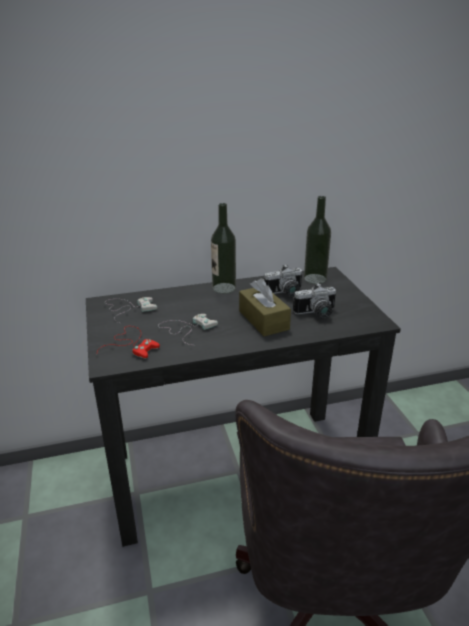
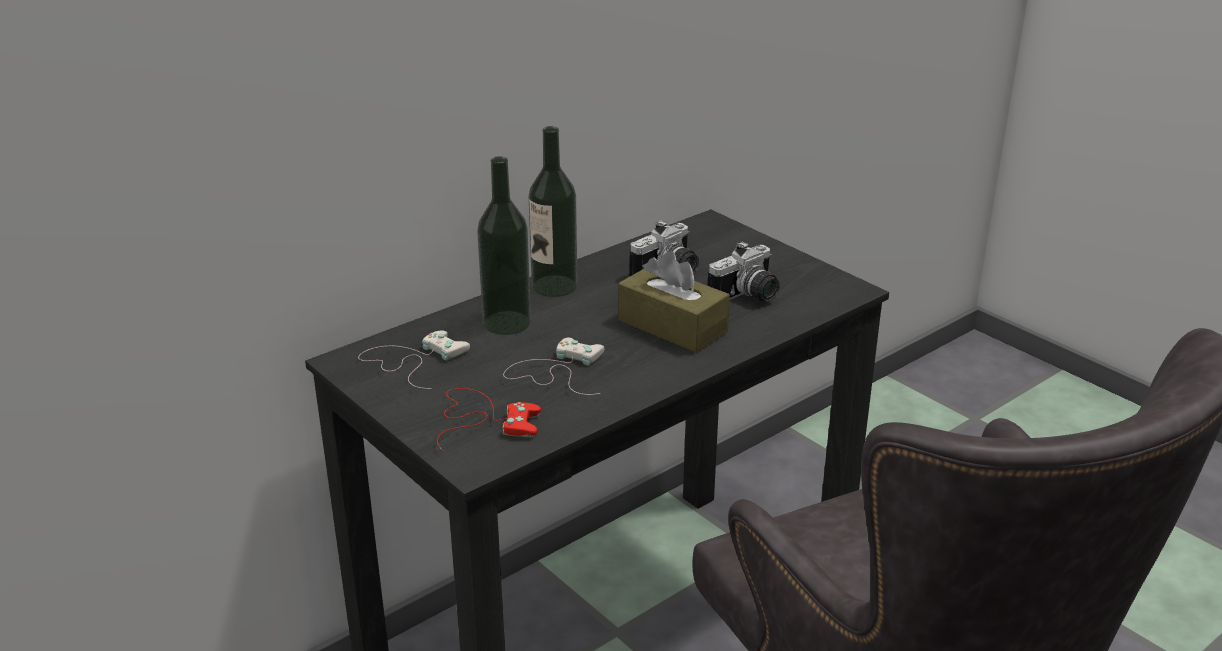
camera: 25 degrees left, 0 degrees up
bottle [304,196,331,284] -> bottle moved to [477,156,531,335]

